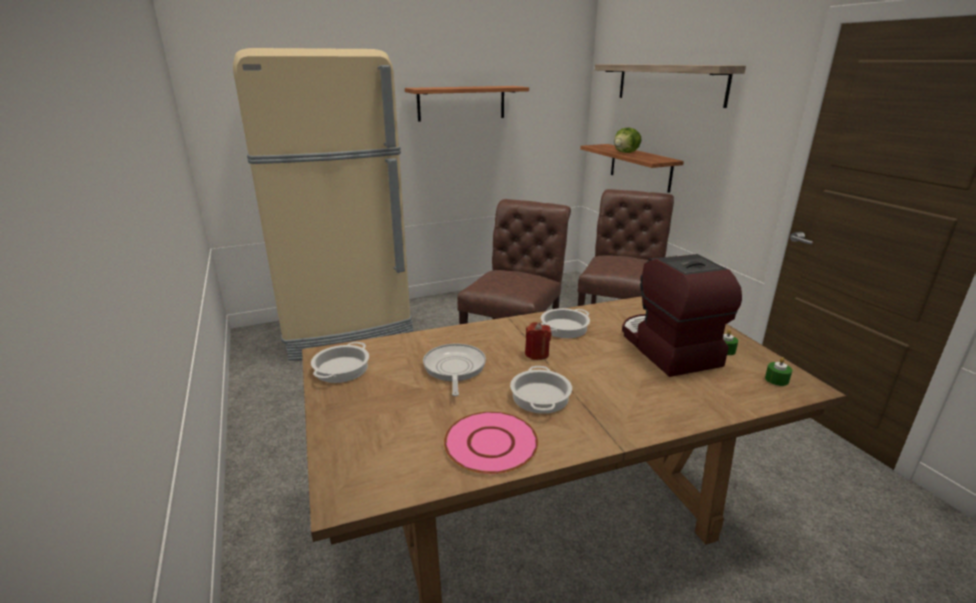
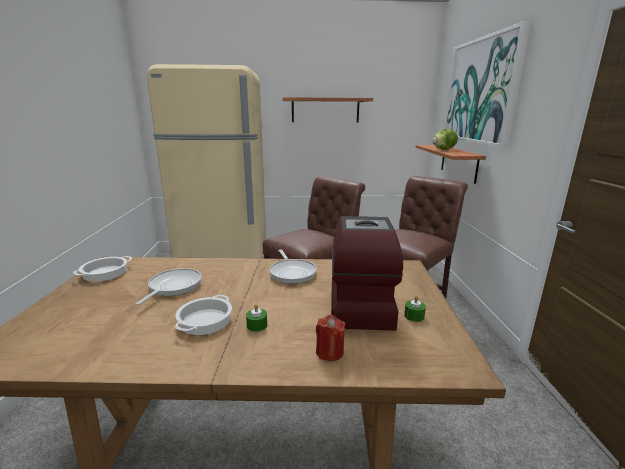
camera: 20 degrees right, 5 degrees down
pink plate [444,411,538,474] -> none
red candle [525,322,551,360] -> red candle moved to [316,315,346,361]
cooking pot [541,308,590,338] -> frying pan [269,250,317,284]
shelf [595,64,746,108] -> picture [444,21,531,148]
green candle [765,357,792,386] -> green candle moved to [246,304,267,332]

